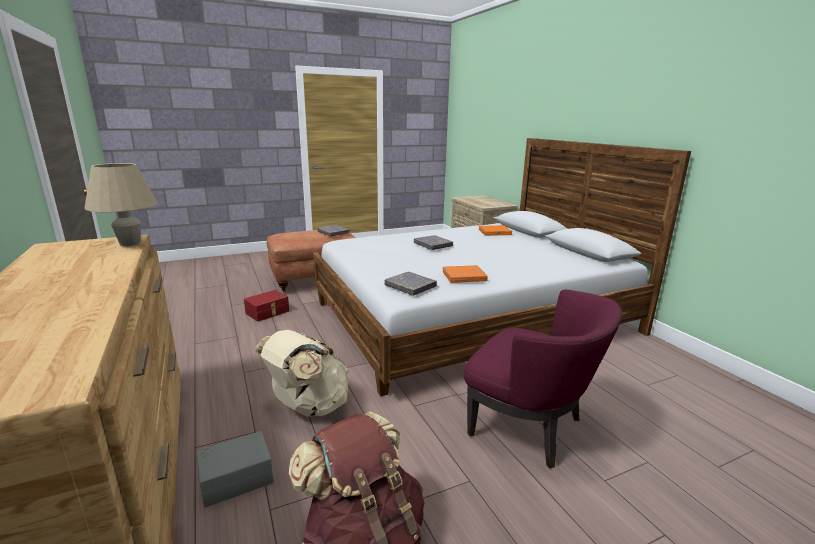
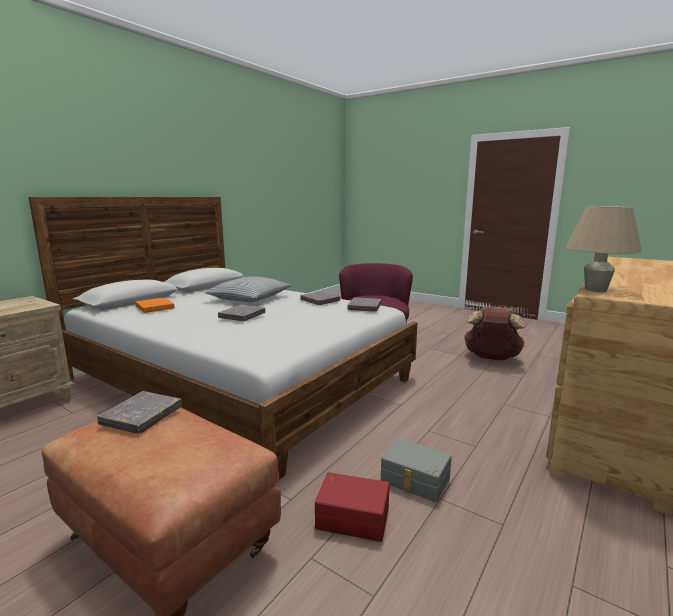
camera: 120 degrees left, 5 degrees down
grey storage box [196,431,274,507] -> grey storage box moved to [381,438,452,502]
beige backpack [254,330,349,417] -> none
orange book [443,265,488,283] -> grey book [300,291,340,305]
none -> pillow [204,277,292,302]

